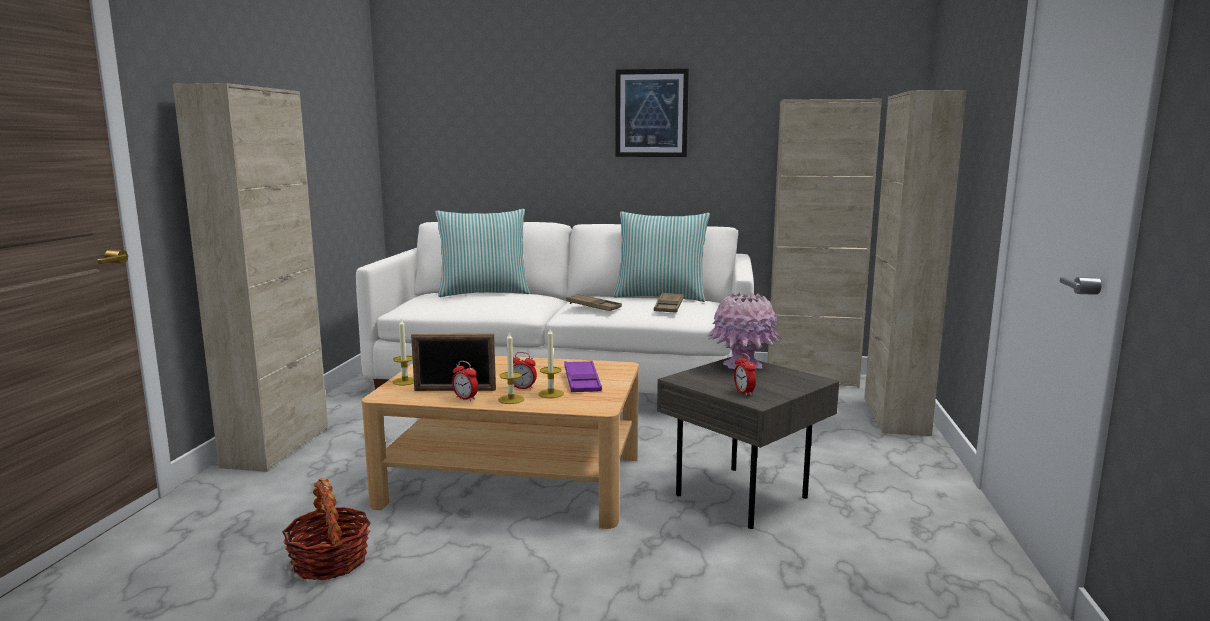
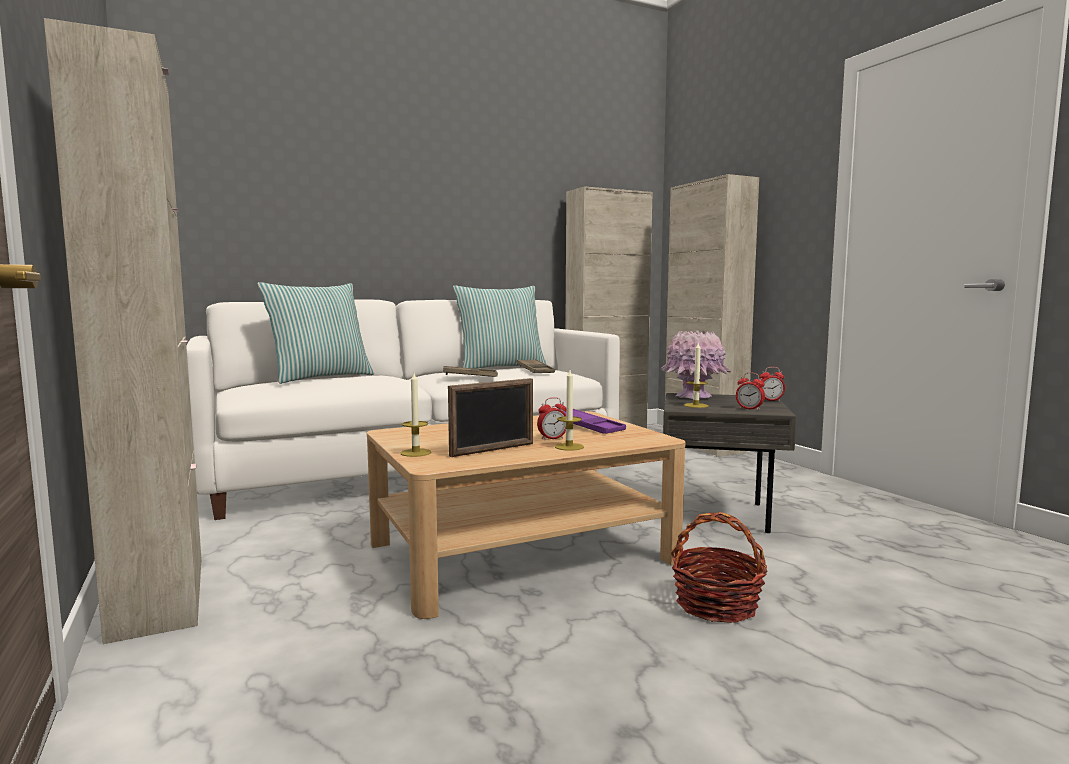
camera: 35 degrees left, 5 degrees down
basket [282,478,371,580] -> basket moved to [671,512,767,623]
alarm clock [452,361,478,401] -> alarm clock moved to [759,367,785,401]
candle [538,328,564,398] -> candle moved to [684,343,708,408]
picture [615,68,689,157] -> none

